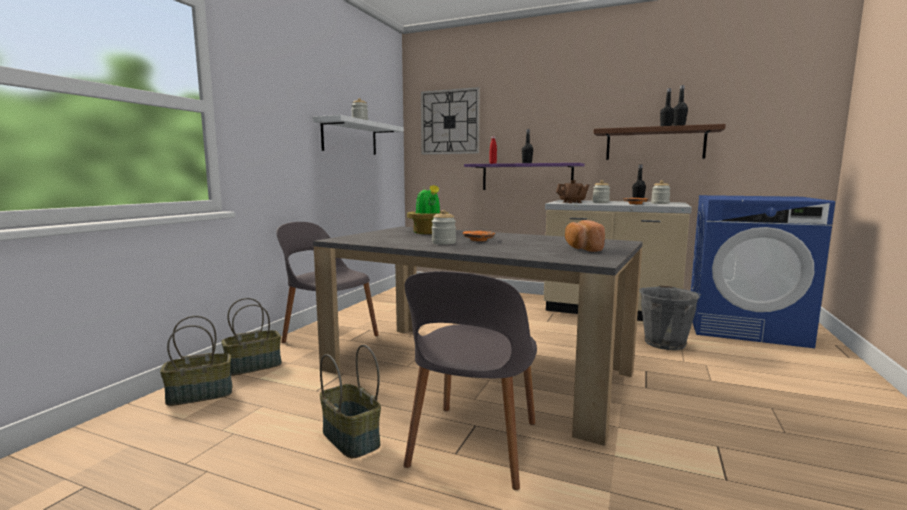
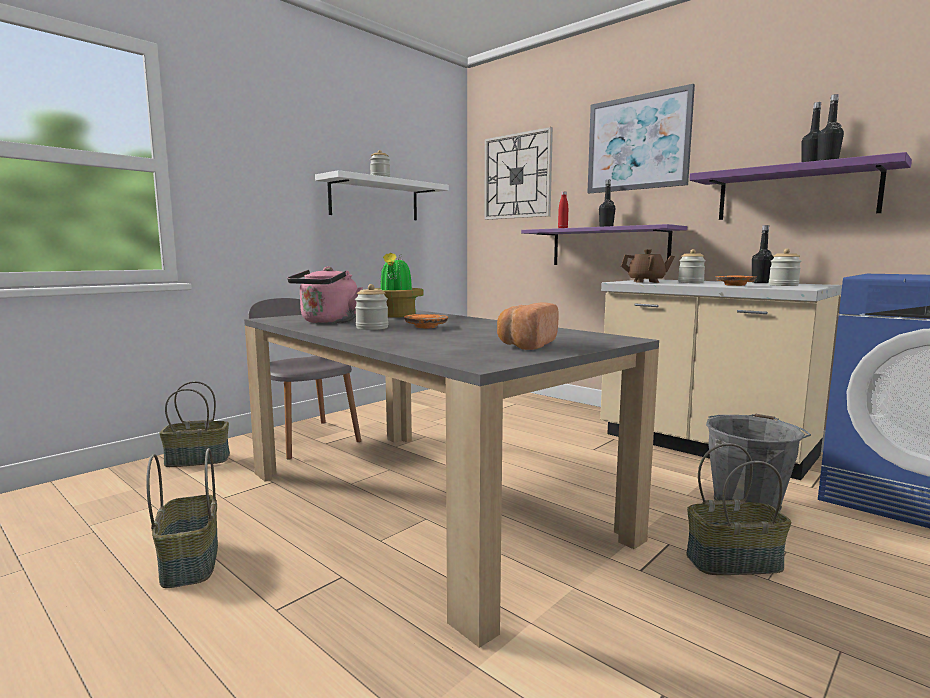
camera: 20 degrees right, 0 degrees up
basket [160,316,232,406] -> basket moved to [686,443,792,575]
grey chair [404,271,537,490] -> none
brown shelf [594,124,726,160] -> purple shelf [689,152,912,220]
none -> pink kettle [287,266,363,323]
none -> picture [587,84,695,193]

